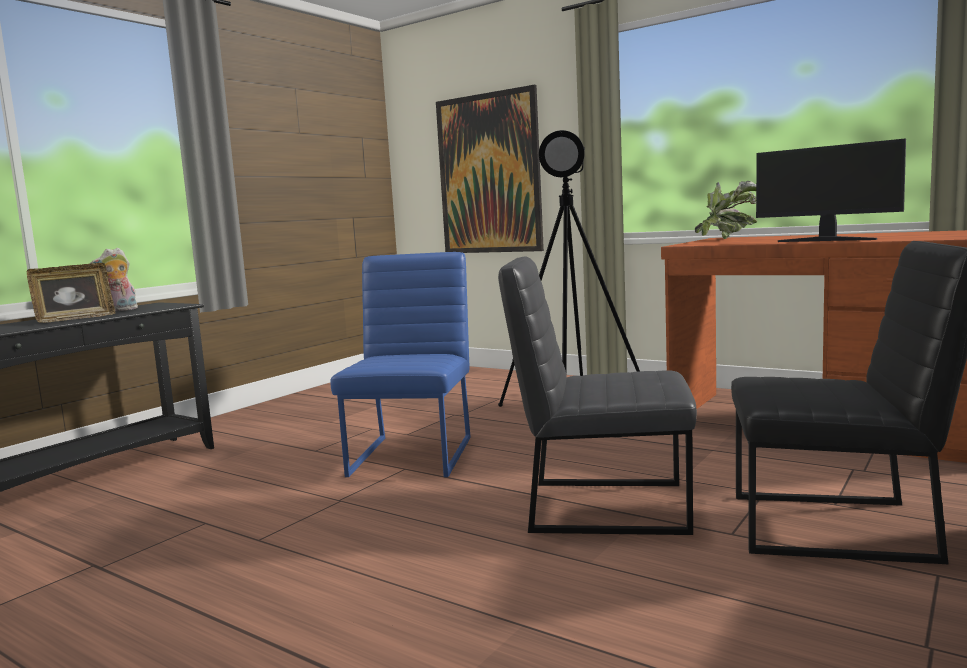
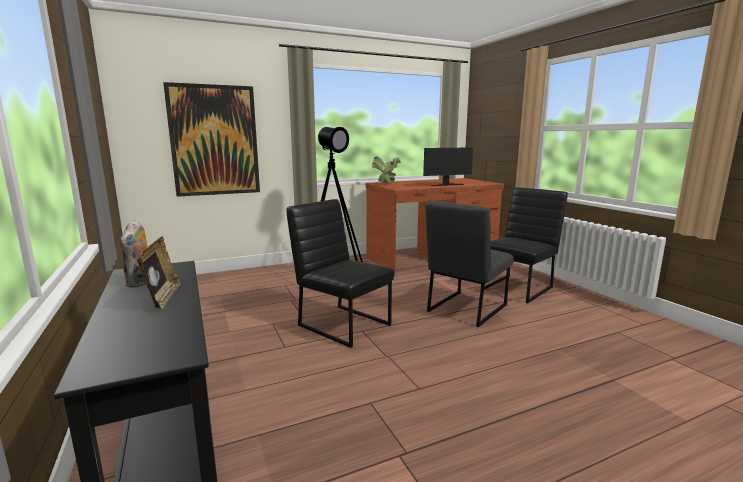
camera: 60 degrees left, 5 degrees up
blue chair [330,252,471,477] -> black chair [286,199,394,348]

